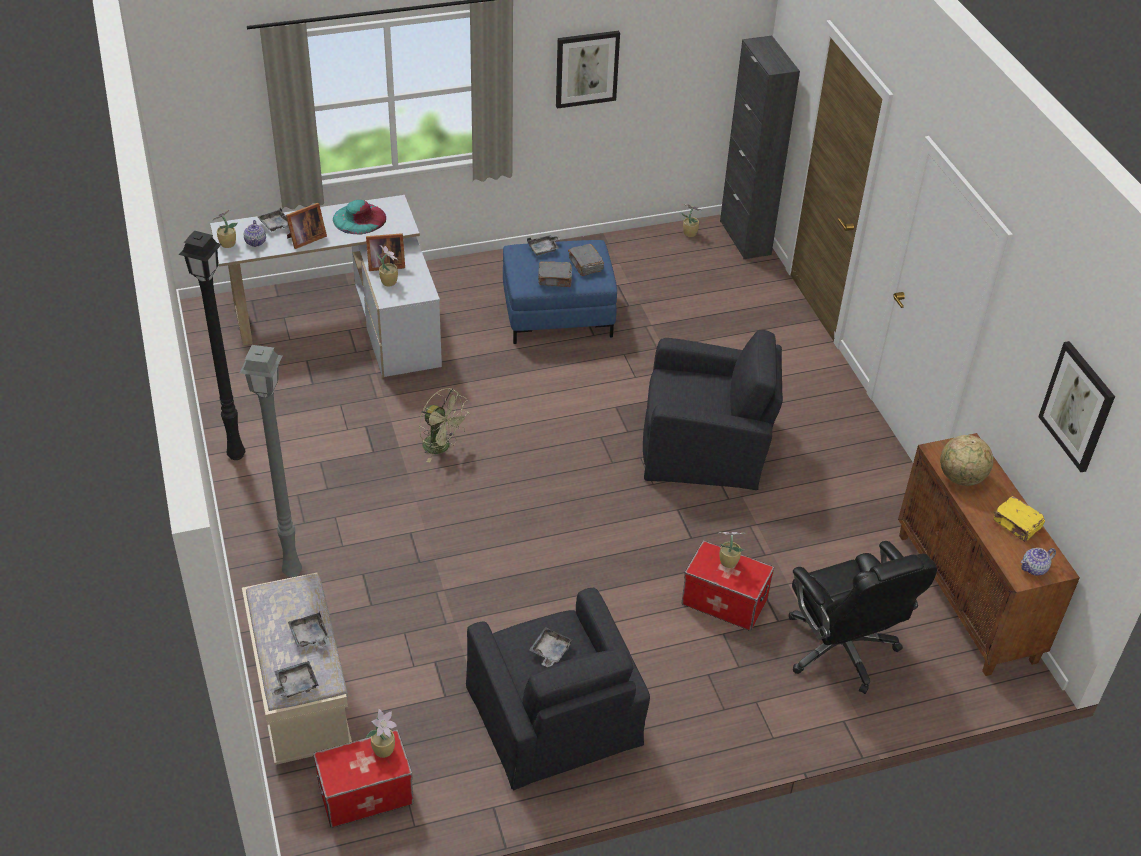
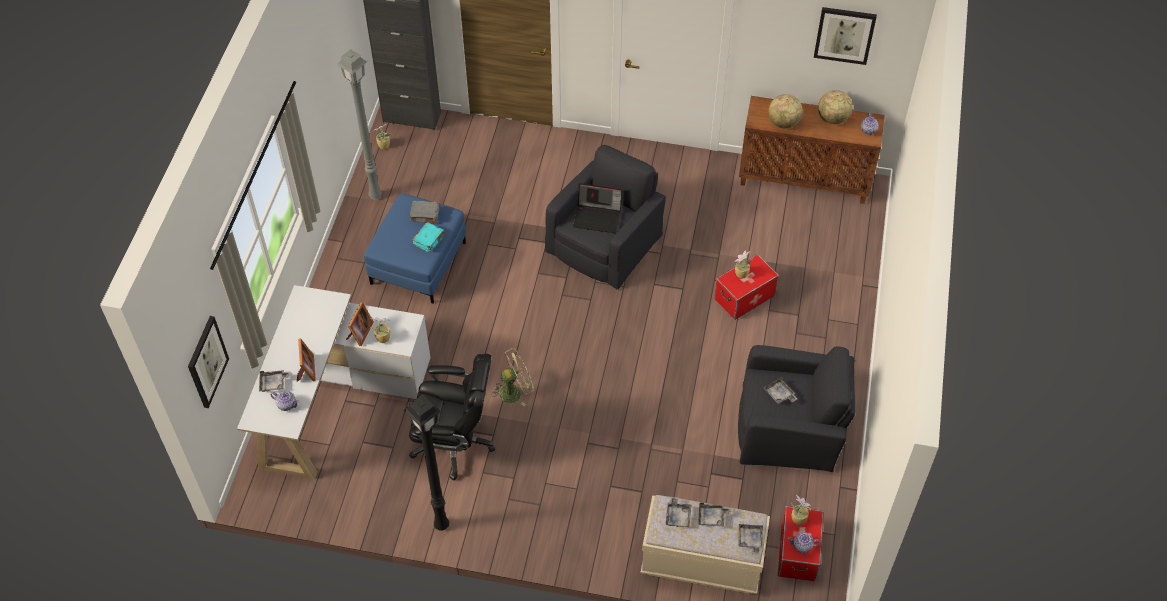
camera: 60 degrees left, 10 degrees up
potted plant [213,209,237,248] -> none
grey floor lamp [240,345,302,577] -> grey floor lamp moved to [336,49,382,200]
turquoise hat [333,200,386,235] -> none
grey tray [527,235,561,256] -> grey tray moved to [666,497,691,527]
grey book [538,261,572,287] -> turquoise book [413,222,445,252]
picture [556,31,620,109] -> picture moved to [188,316,229,408]
black office chair [789,541,937,694] -> black office chair moved to [409,354,495,481]
yellow book [994,496,1045,542] -> globe [818,90,852,124]
none -> laptop [573,183,622,233]
none -> teapot [787,532,821,553]

